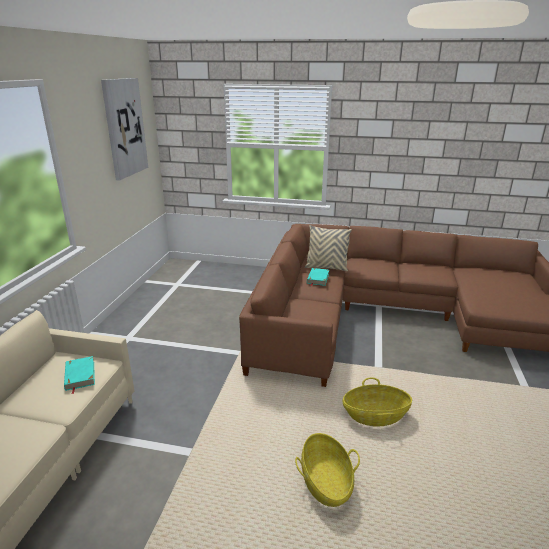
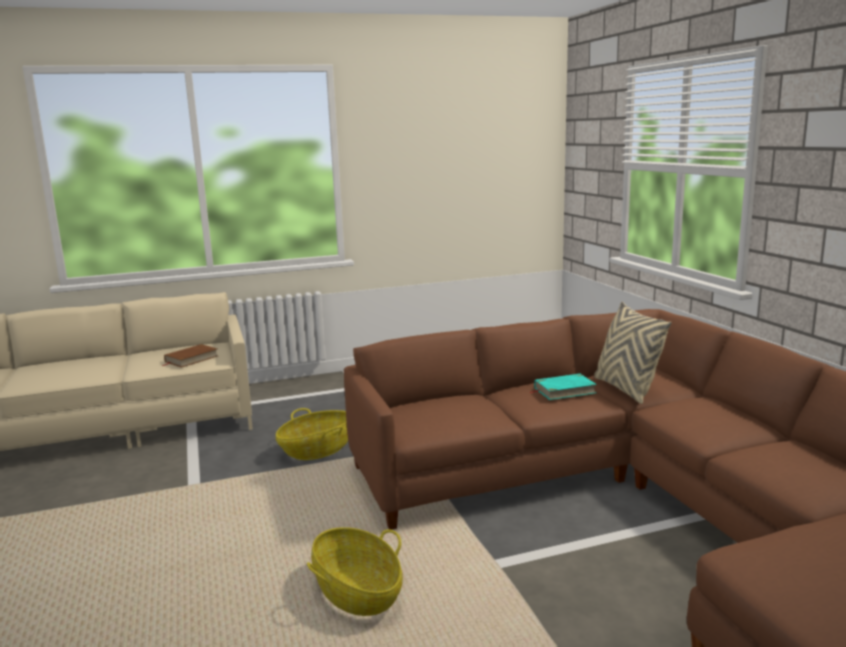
camera: 60 degrees right, 10 degrees down
turquoise book [64,356,95,394] -> brown book [162,344,218,368]
picture [101,78,148,181] -> none
basket [295,433,360,507] -> basket moved to [276,408,348,460]

